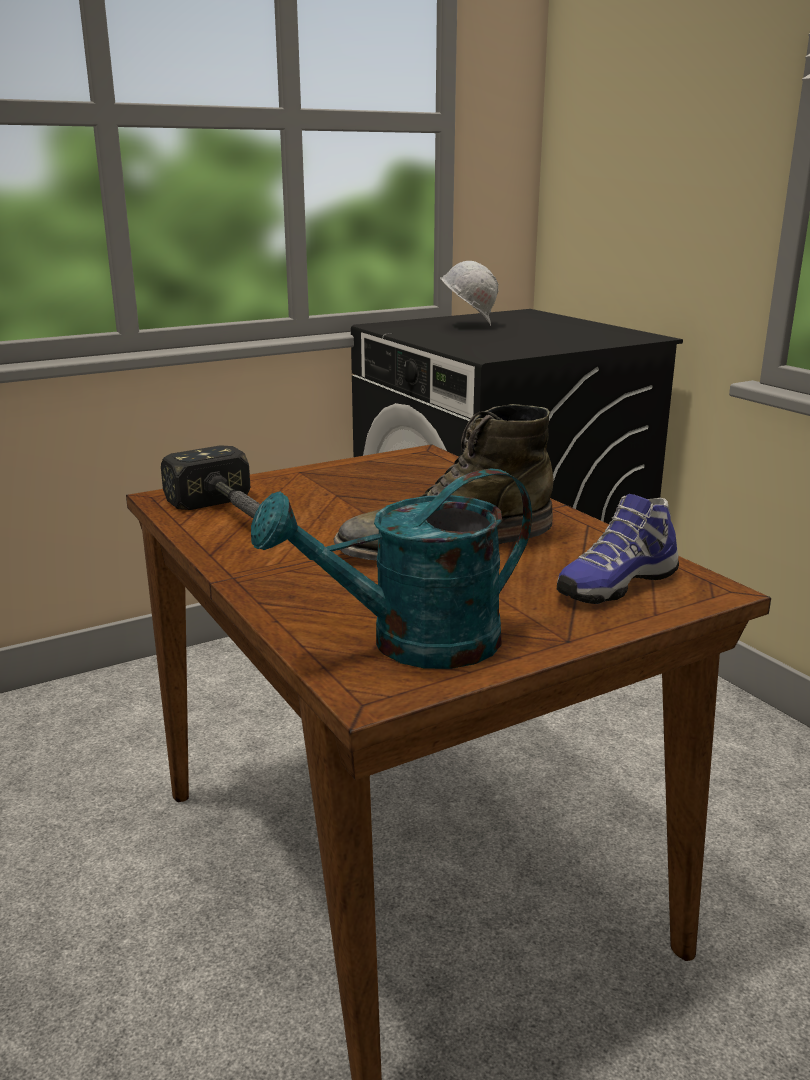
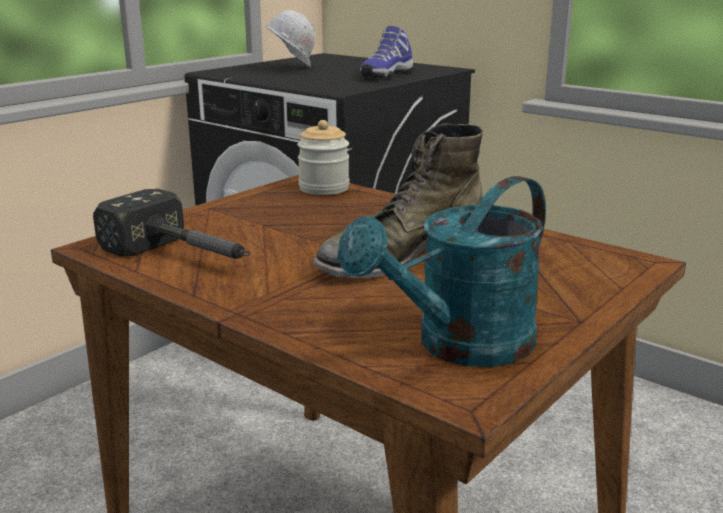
camera: 20 degrees left, 0 degrees up
shoe [557,494,679,604] -> shoe moved to [360,26,414,79]
none -> jar [297,120,349,195]

